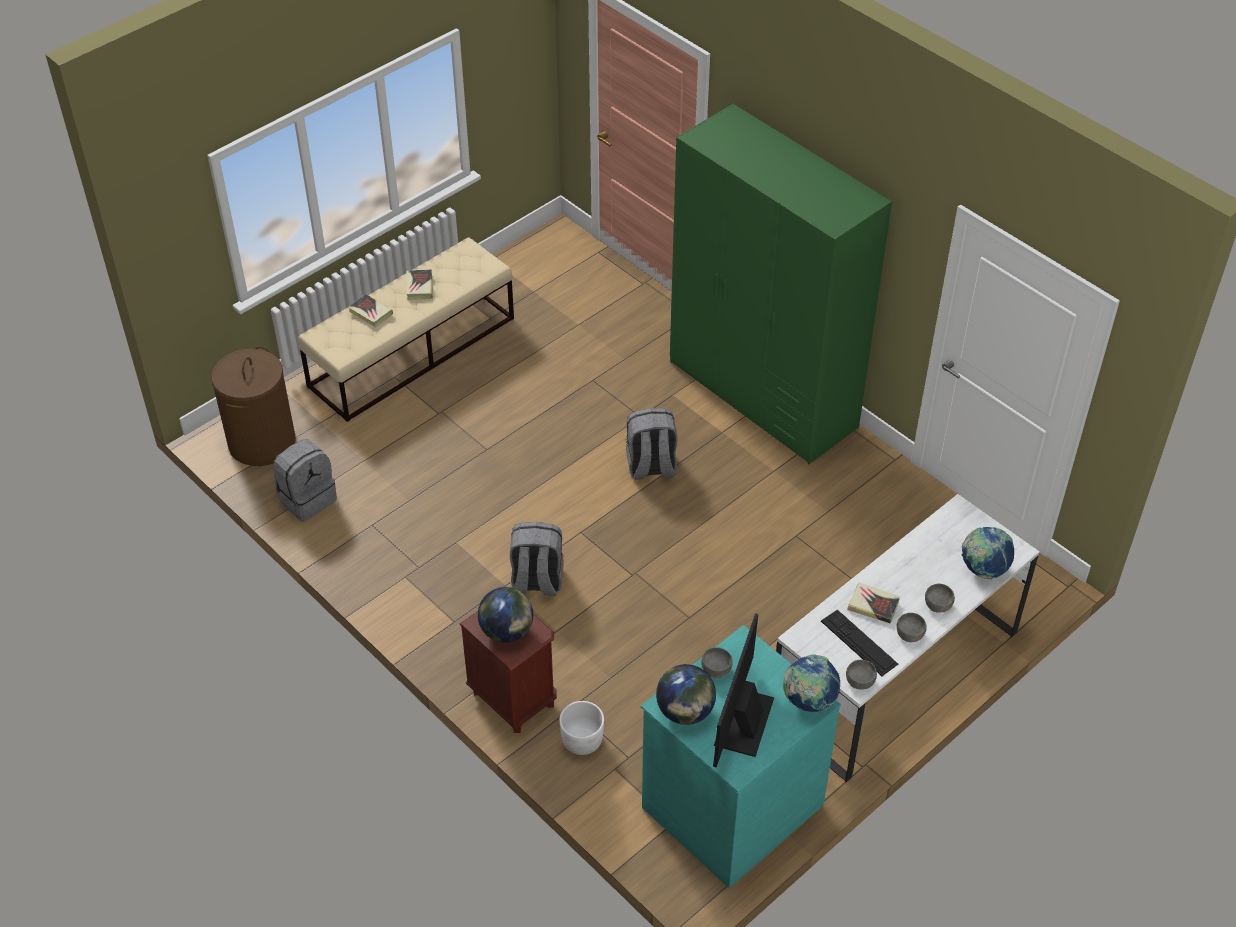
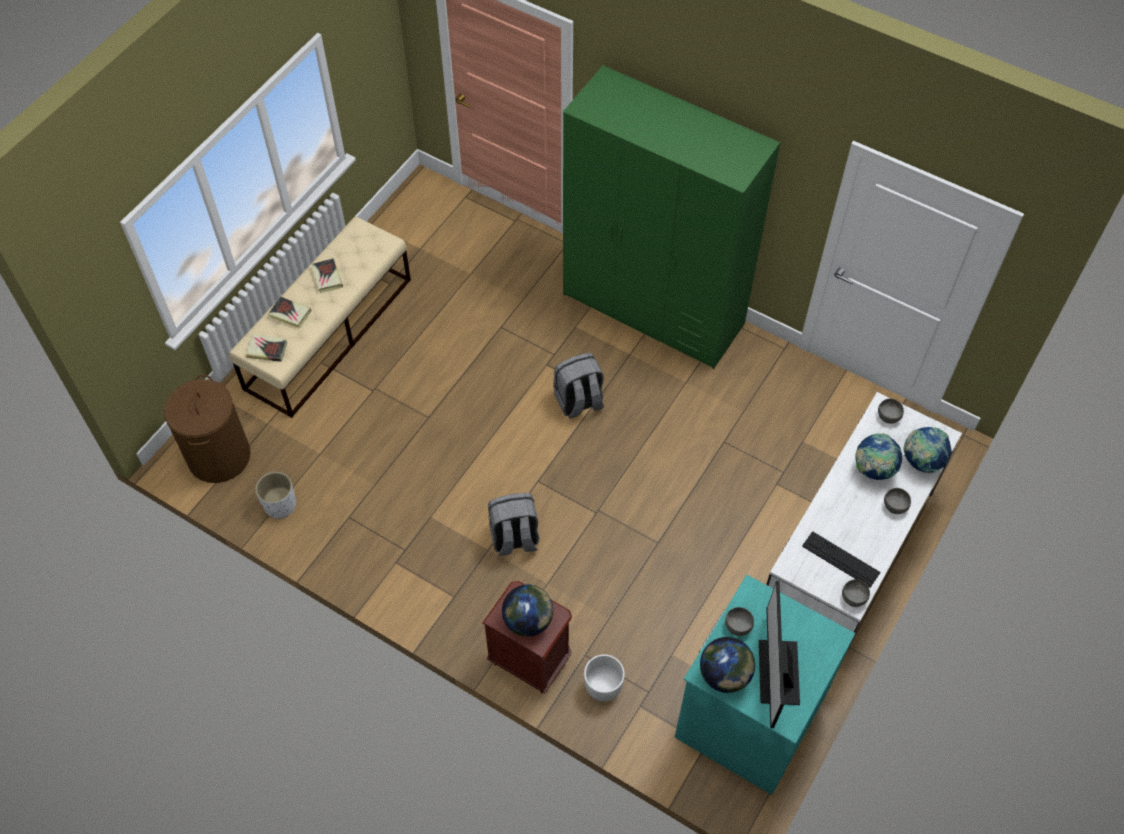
camera: 15 degrees left, 10 degrees up
grey backpack [273,439,337,522] -> white planter [256,472,296,519]
globe [783,654,840,712] -> globe moved to [856,433,902,480]
book [847,582,900,624] -> book moved to [246,334,287,362]
grey bowl [897,613,927,642] -> grey bowl moved to [878,399,904,424]

